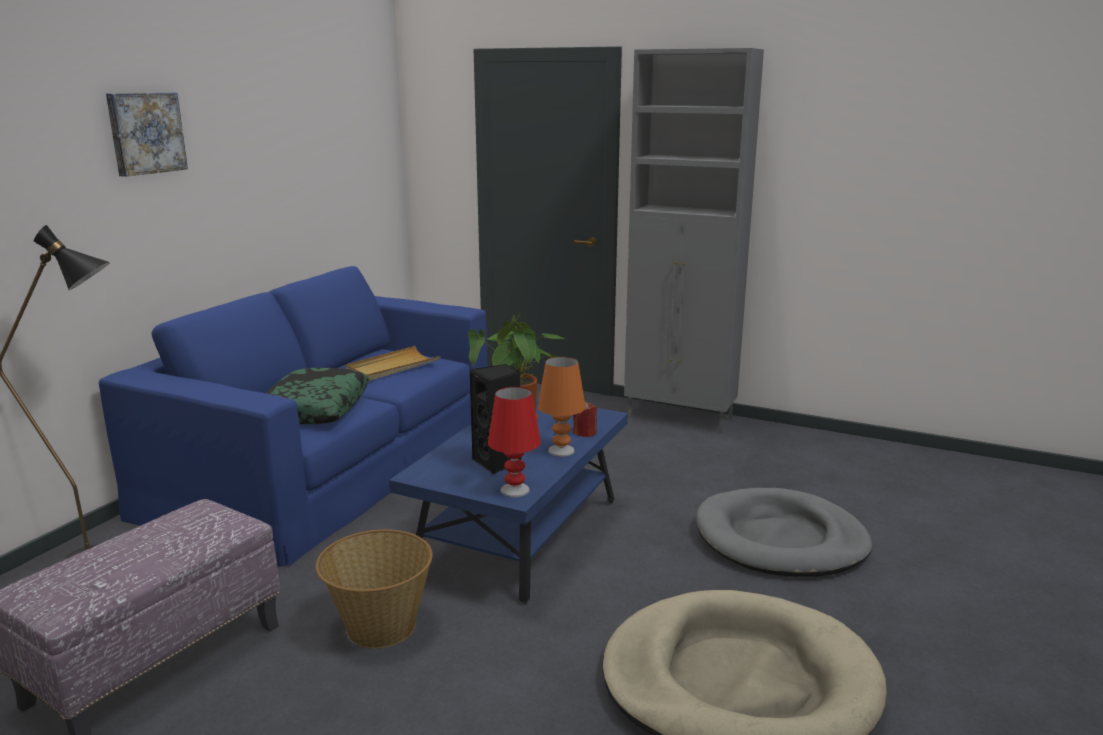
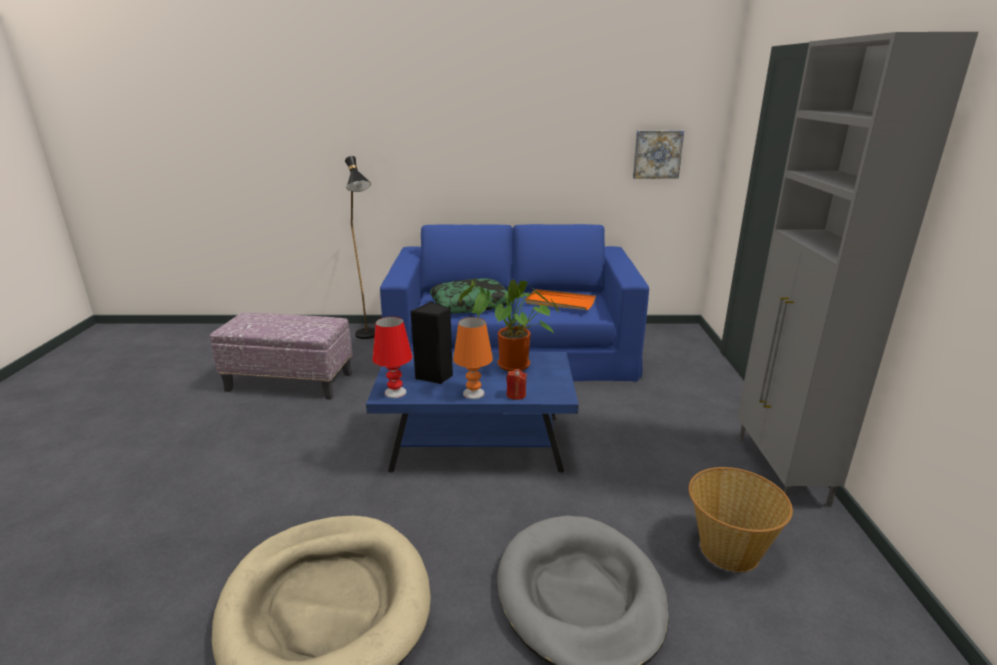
camera: 65 degrees right, 5 degrees up
picture [106,92,188,177] -> picture moved to [633,130,684,179]
basket [315,529,433,648] -> basket moved to [689,467,793,572]
beige tray [346,346,441,381] -> orange tray [525,289,596,310]

